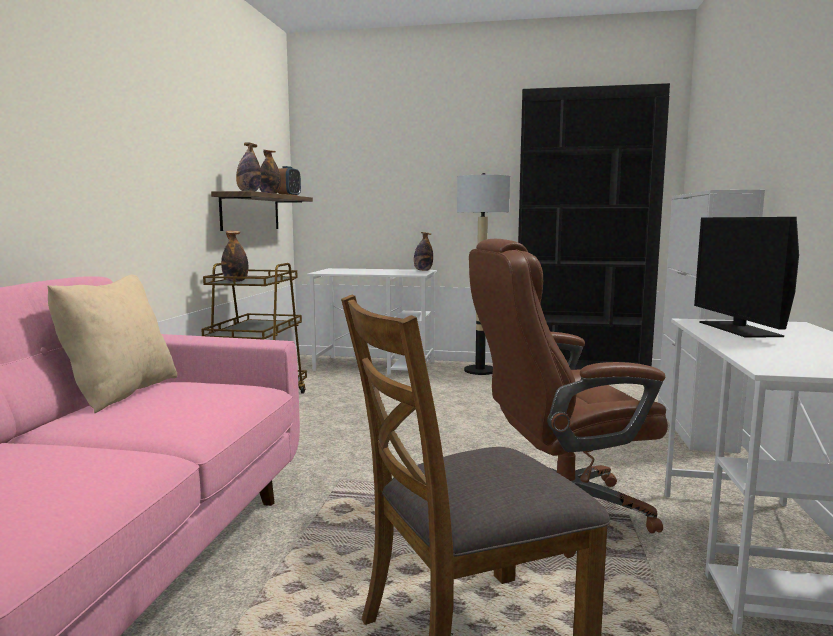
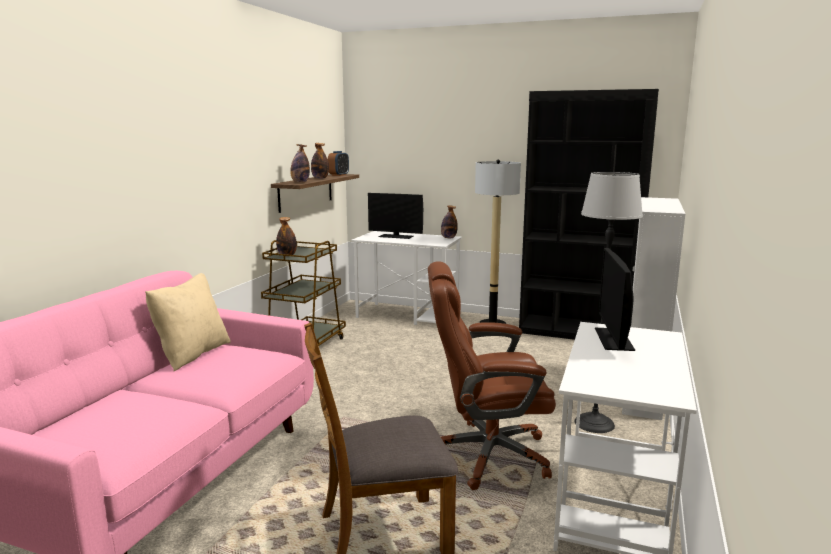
camera: 10 degrees right, 5 degrees up
none -> monitor [368,193,423,239]
none -> floor lamp [574,172,643,433]

